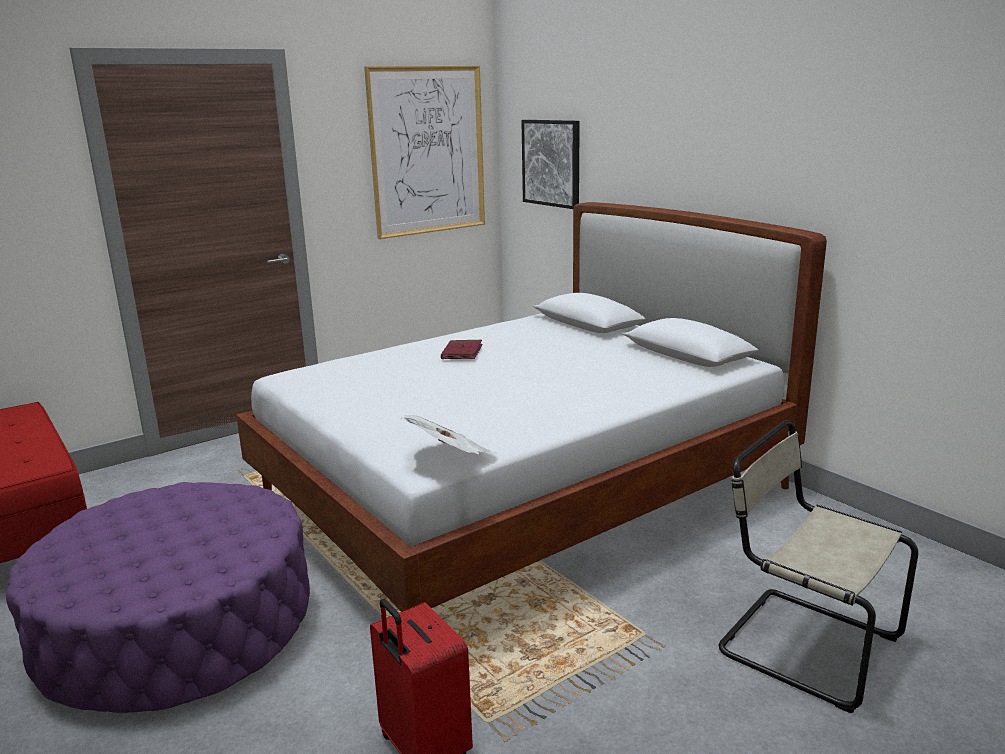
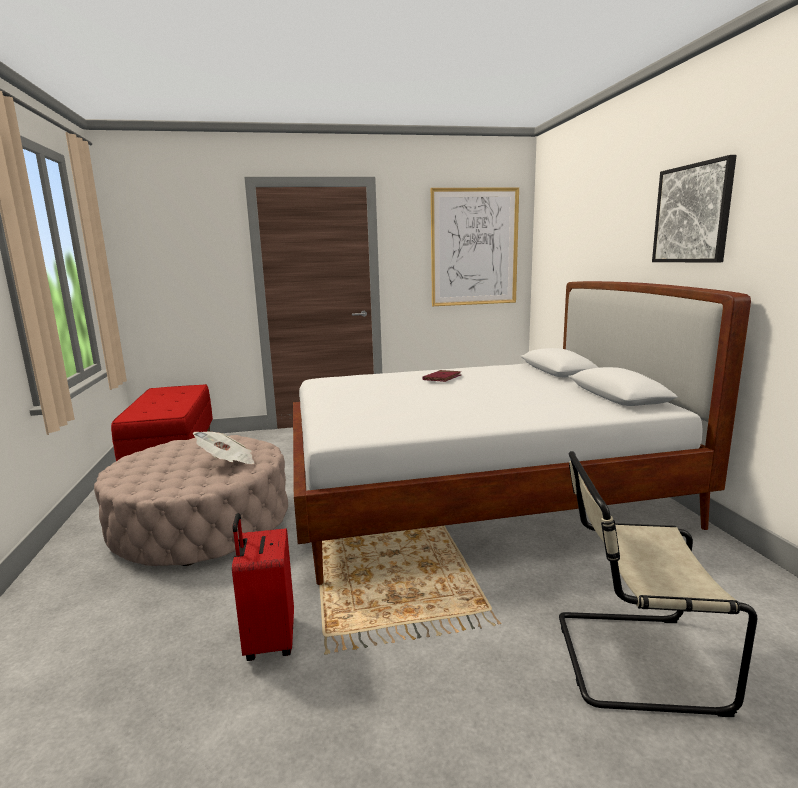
camera: 25 degrees right, 5 degrees down
purple ottoman [6,482,310,713] -> beige ottoman [94,435,288,566]
newspaper [400,415,497,455] -> newspaper moved to [193,432,255,464]
picture [521,120,580,209] -> picture moved to [652,155,737,263]
beige chair [718,420,918,713] -> beige chair turned 60 degrees counterclockwise [559,451,757,717]

